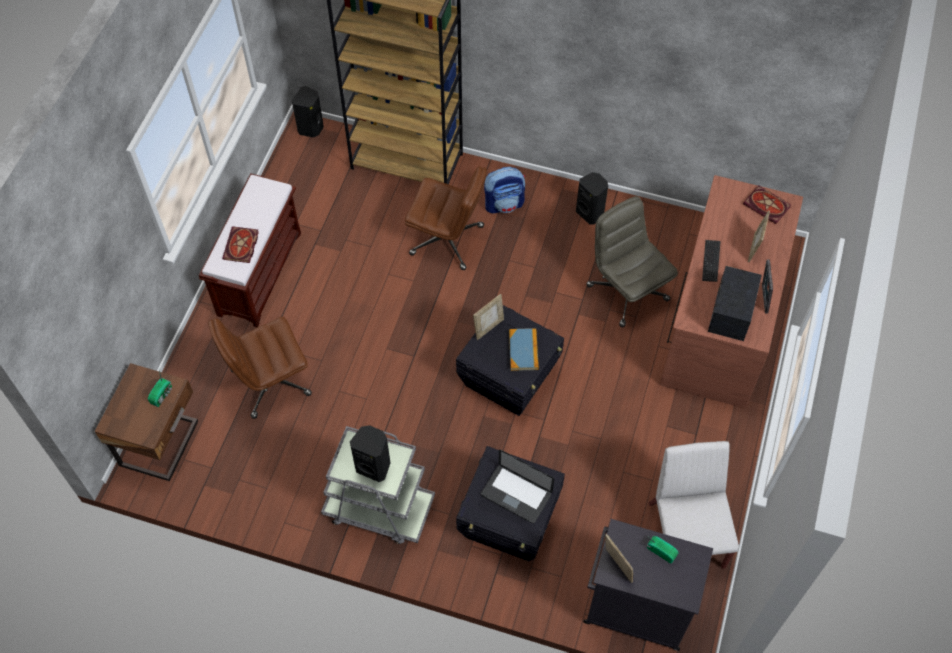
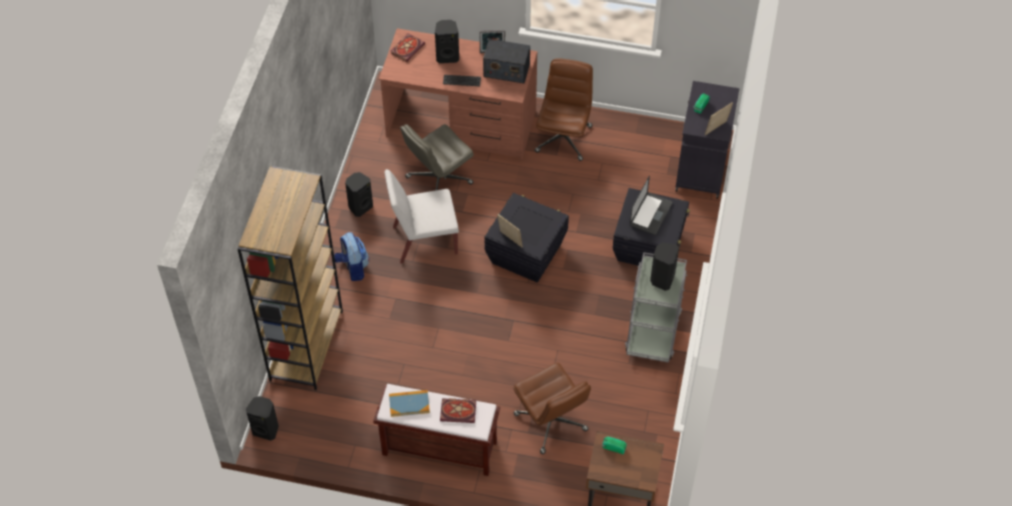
camera: 95 degrees left, 5 degrees down
brown office chair [405,166,487,270] -> brown office chair moved to [535,58,593,161]
book [509,328,539,371] -> book moved to [389,390,430,417]
white chair [649,441,739,569] -> white chair moved to [385,169,459,264]
picture frame [748,210,770,262] -> black speaker [435,20,459,63]

